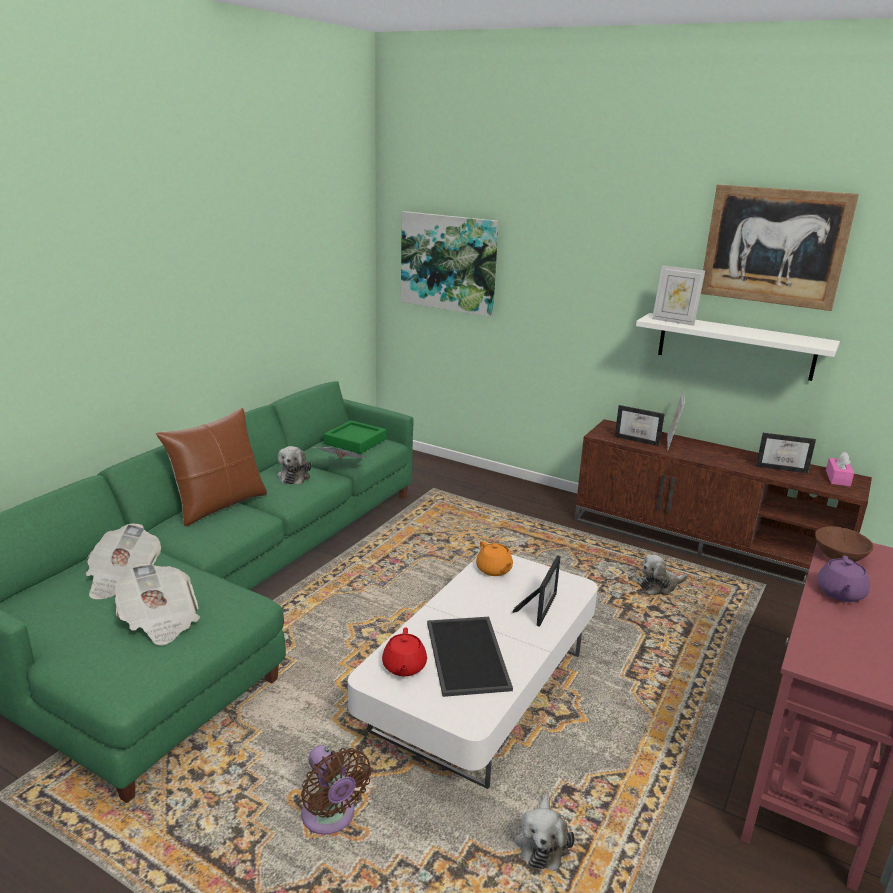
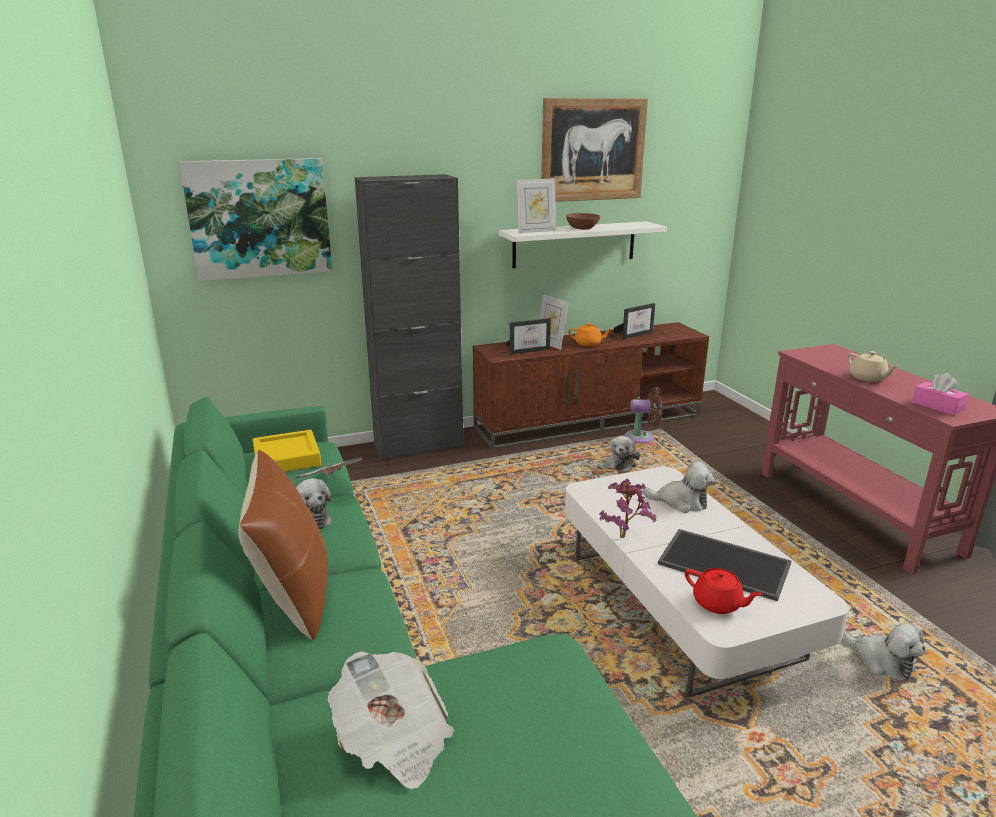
camera: 50 degrees left, 0 degrees up
newspaper [114,563,200,646] -> none
brown fan [301,745,371,835] -> brown fan moved to [625,387,663,443]
green tray [323,420,386,454] -> yellow tray [253,430,321,472]
orange teapot [476,541,513,576] -> orange teapot moved to [568,323,612,346]
picture frame [512,555,561,627] -> plush toy [643,462,715,513]
brown bowl [815,526,874,562] -> brown bowl moved to [566,213,601,229]
purple teapot [817,556,870,602] -> beige teapot [847,351,899,382]
pink tissue box [826,452,854,486] -> pink tissue box moved to [912,373,969,415]
none -> black cabinet [355,174,463,461]
none -> potted plant [599,479,657,538]

